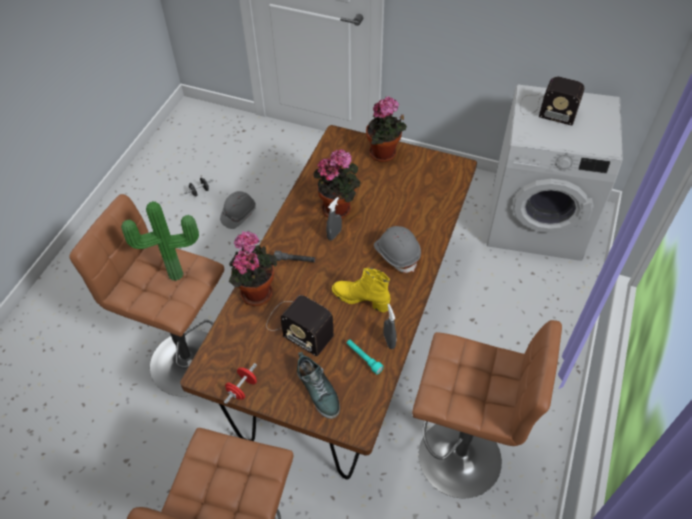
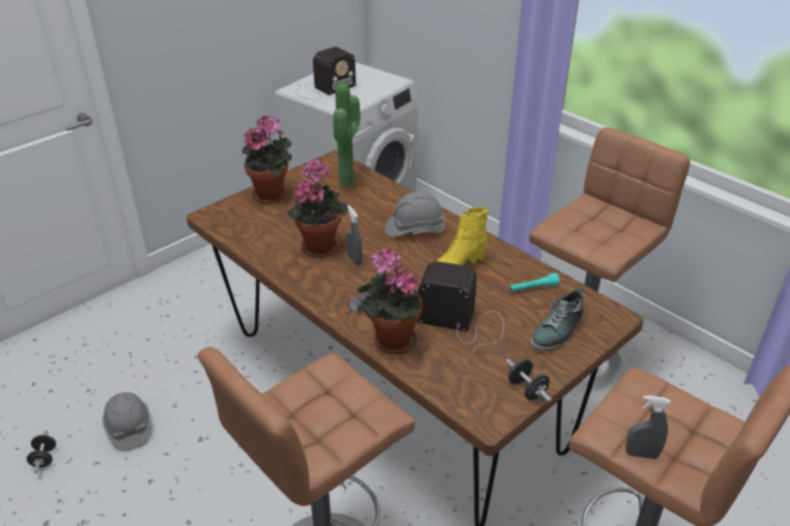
camera: 65 degrees left, 15 degrees down
potted plant [121,201,199,281] -> potted plant moved to [333,84,360,187]
red dumbbell [224,363,257,404] -> black dumbbell [506,359,552,402]
radio [266,295,334,357] -> radio turned 135 degrees counterclockwise [417,261,504,353]
shoe [297,352,340,419] -> shoe turned 135 degrees clockwise [531,286,584,351]
grey spray bottle [383,304,397,349] -> grey spray bottle moved to [625,396,670,459]

